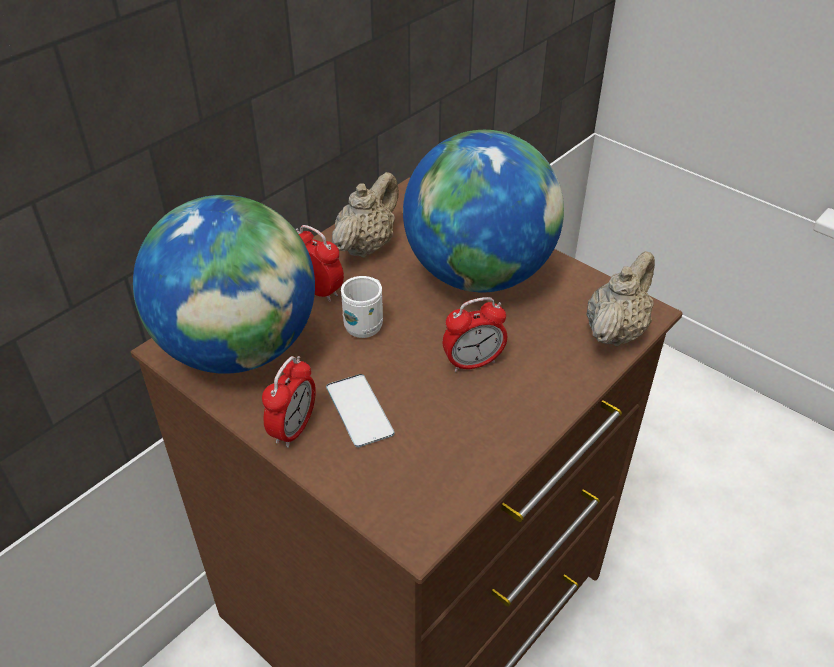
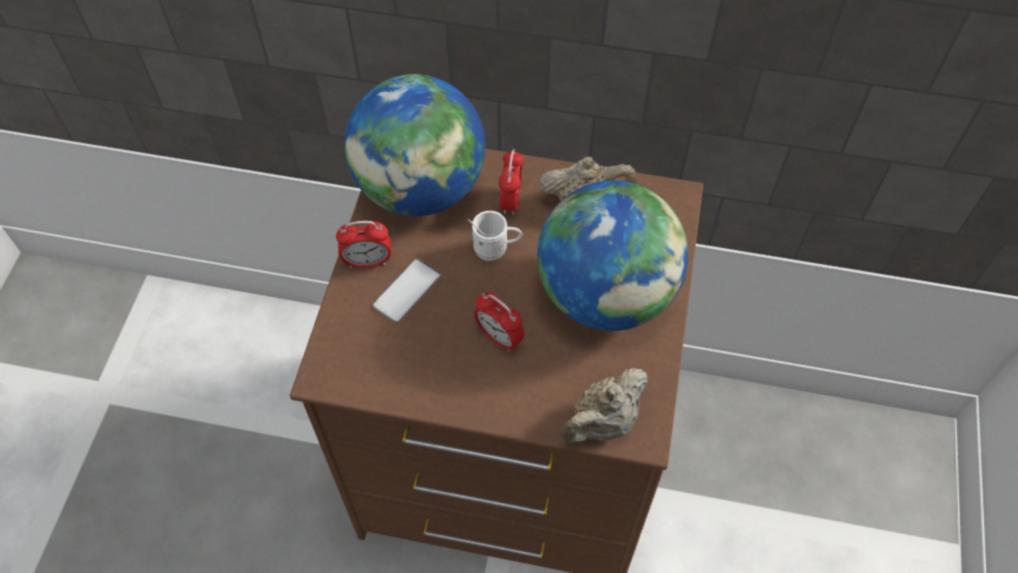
camera: 60 degrees right, 15 degrees up
beige teapot [587,251,655,347] -> beige teapot turned 135 degrees clockwise [561,368,648,444]

